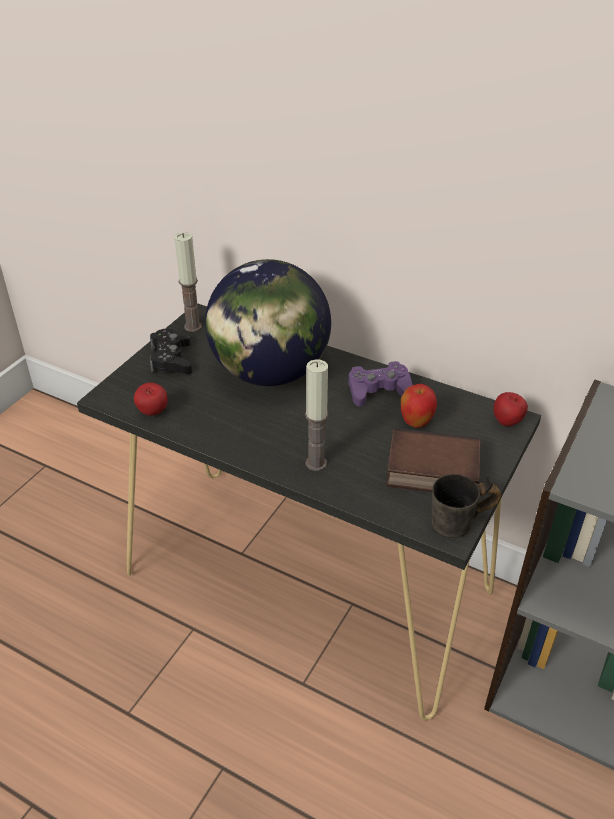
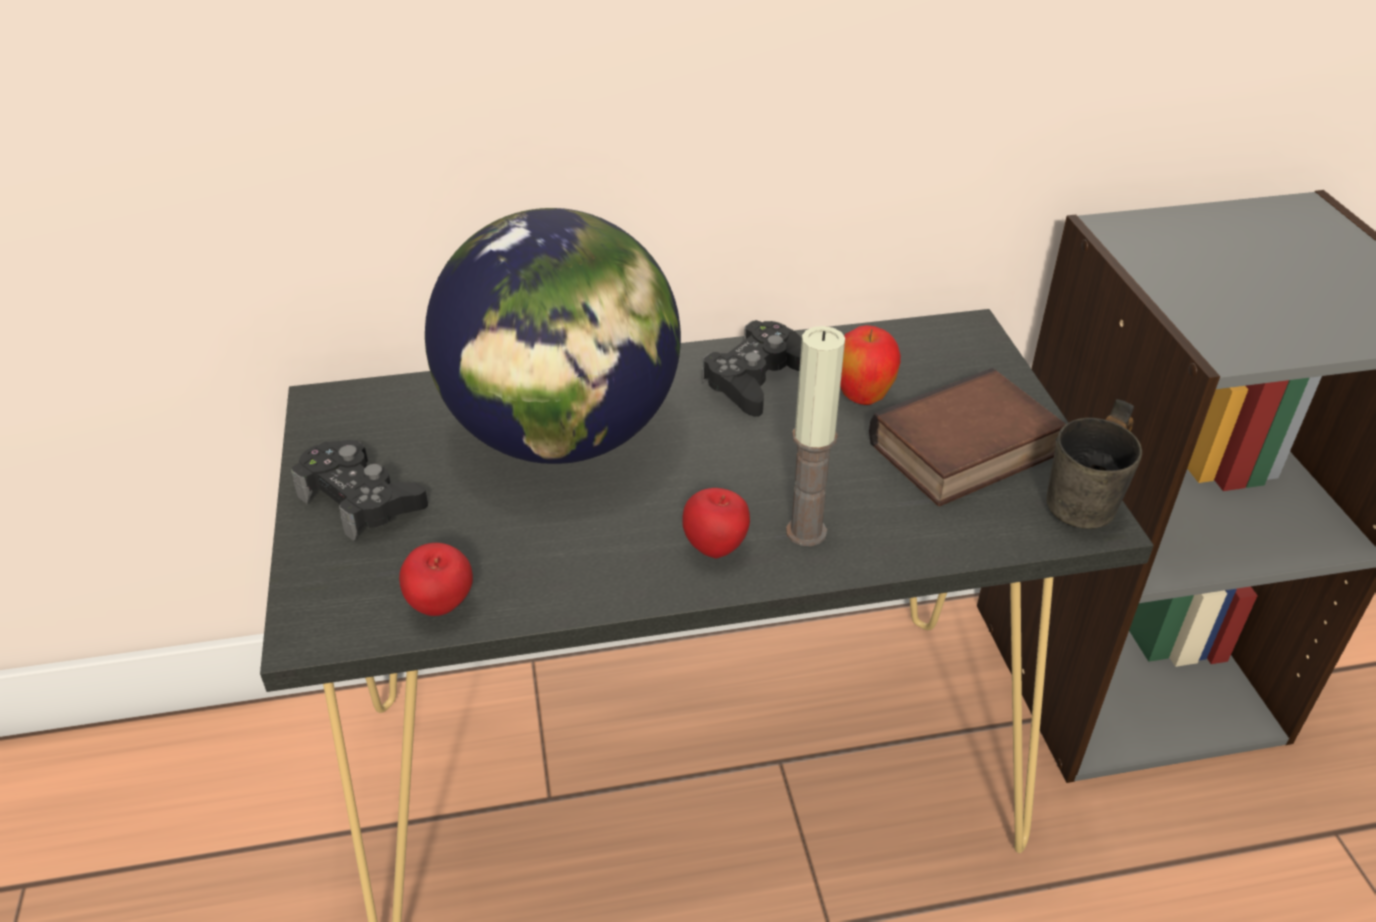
camera: 40 degrees left, 0 degrees up
candle [175,232,202,332] -> none
purple game controller [349,361,413,407] -> black game controller [702,320,802,417]
apple [494,392,528,426] -> apple moved to [682,488,750,558]

